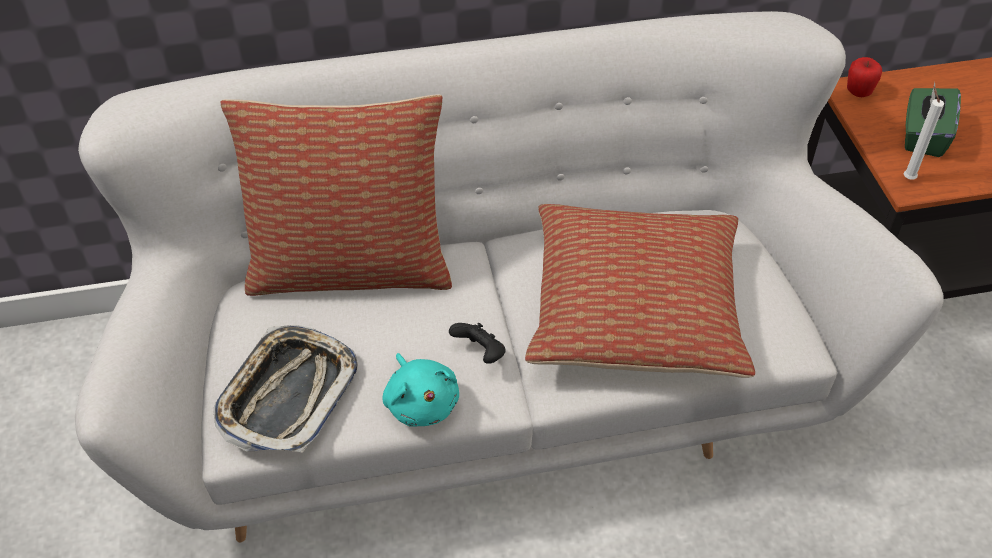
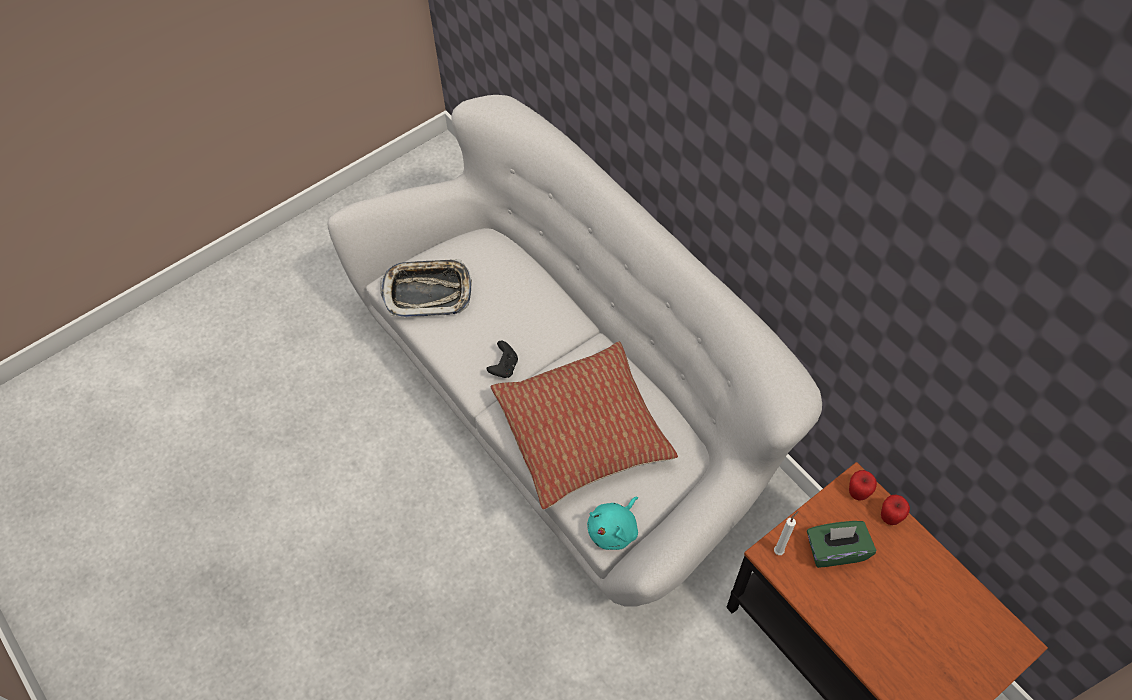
camera: 65 degrees right, 10 degrees up
pillow [220,94,452,296] -> none
turquoise plush toy [383,353,459,426] -> turquoise plush toy moved to [587,497,638,550]
none -> apple [881,495,910,525]

